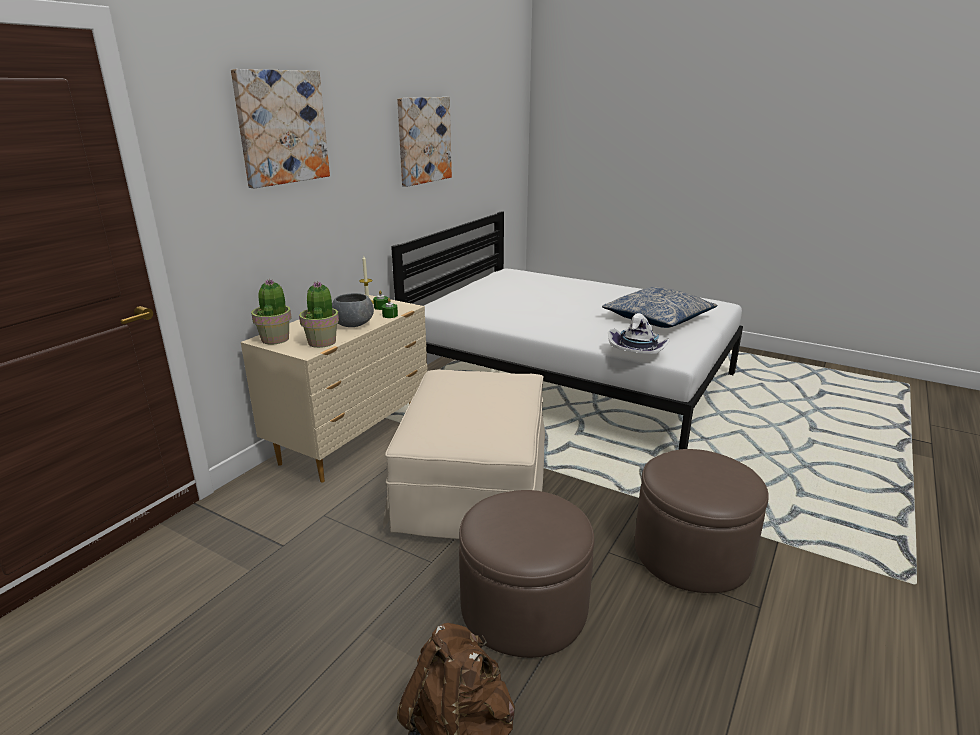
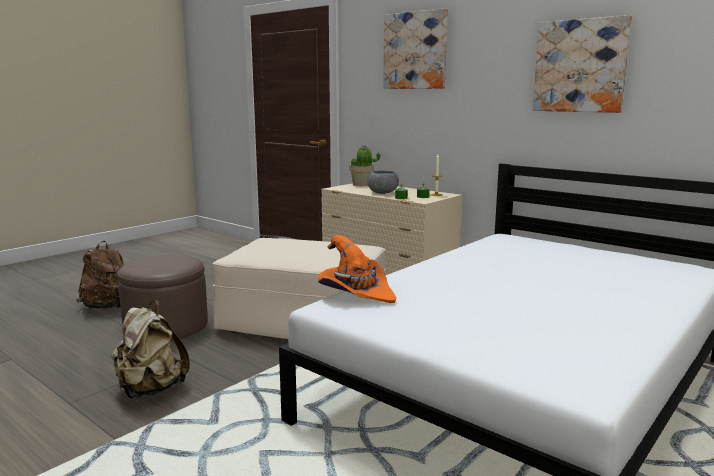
camera: 100 degrees right, 10 degrees down
potted plant [299,281,339,348] -> none
pillow [602,286,717,328] -> none
white hat [608,313,670,354] -> orange hat [318,235,396,303]
brown ottoman [635,449,769,593] -> beige backpack [111,301,190,399]

